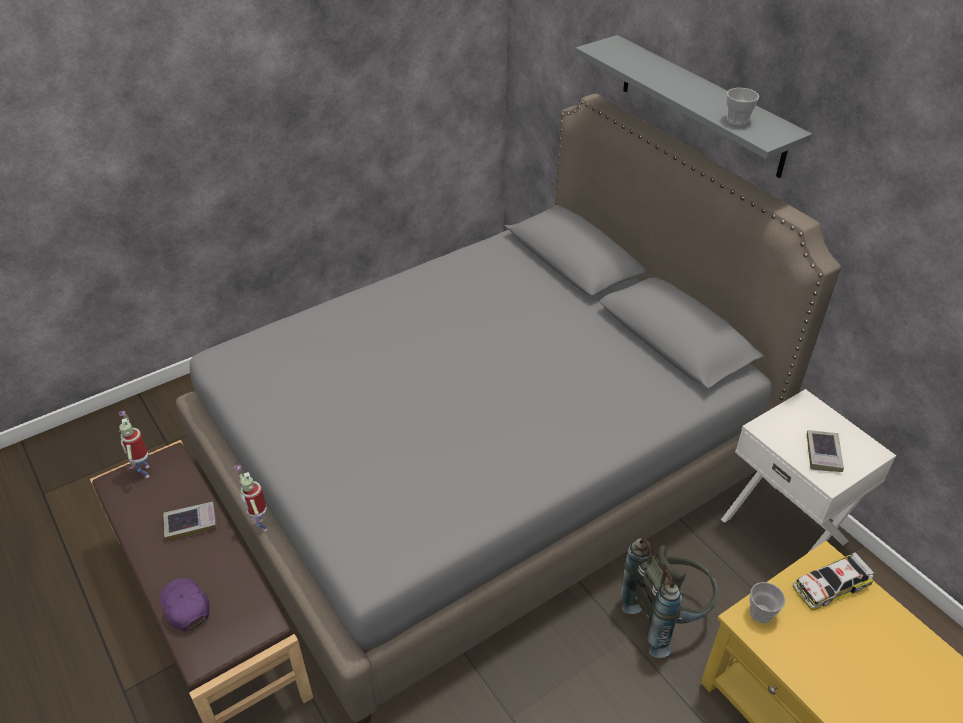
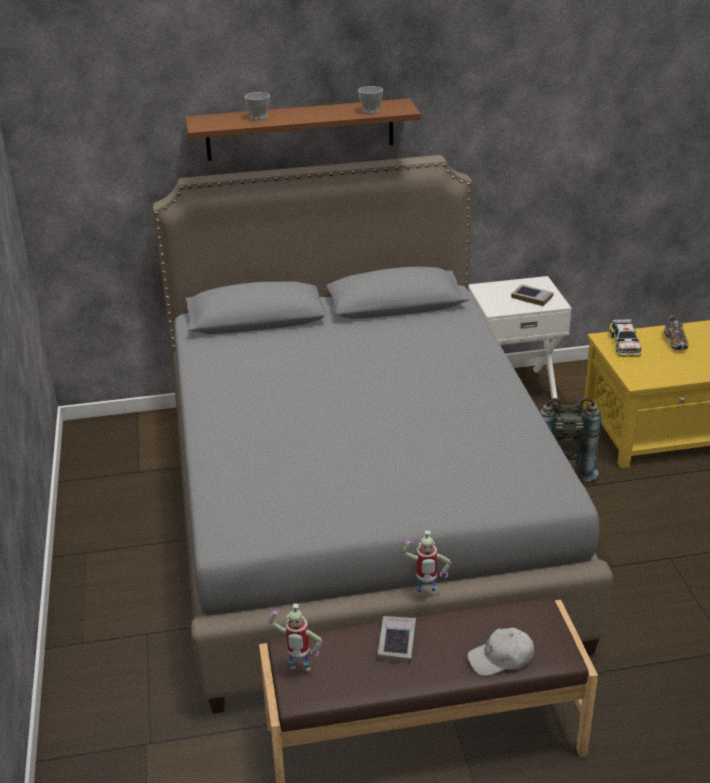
camera: 65 degrees left, 10 degrees down
purple cap [160,578,209,632] -> white cap [468,628,534,676]
grey shelf [575,35,812,178] -> brown shelf [185,98,421,161]
cup [749,582,786,623] -> cup moved to [245,92,270,120]
none -> shoe [664,315,689,351]

